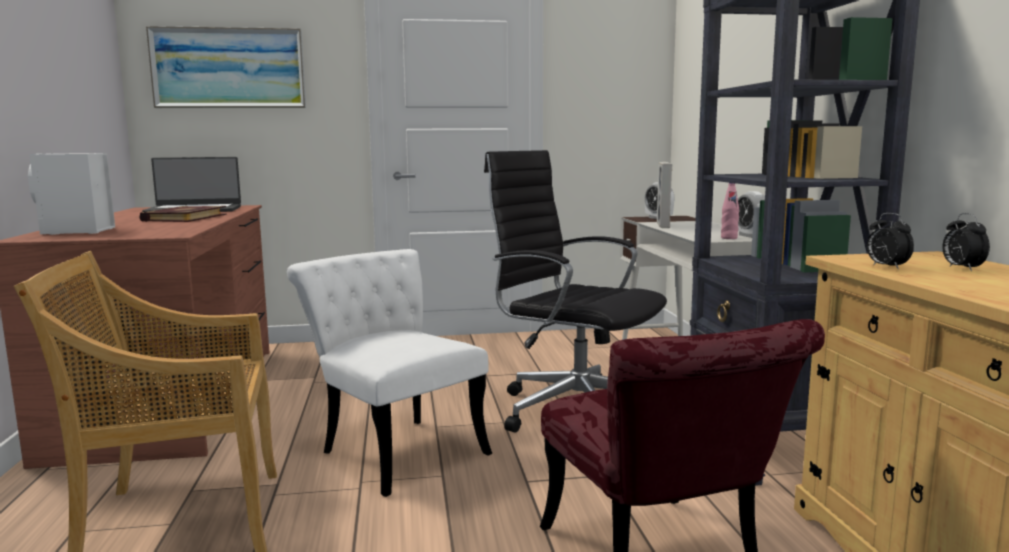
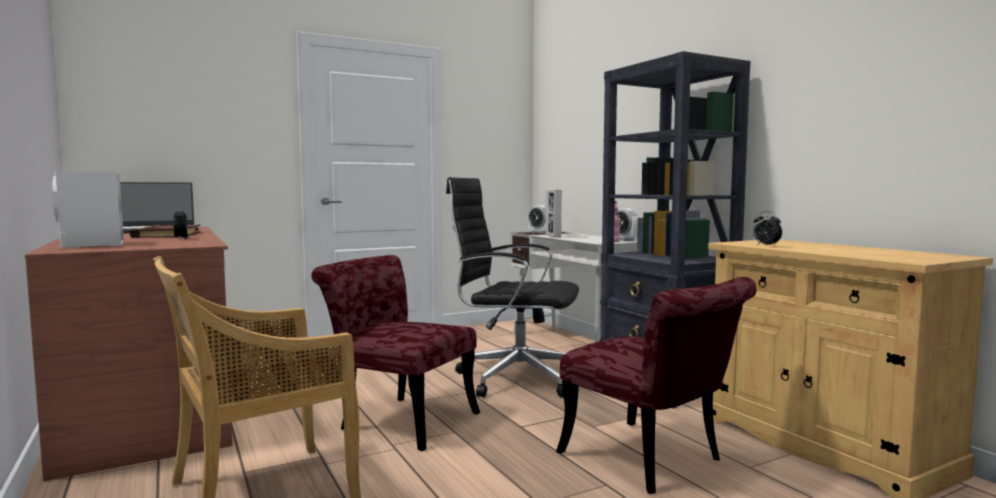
camera: 20 degrees left, 5 degrees down
picture [146,26,306,108] -> none
white chair [287,249,492,497] -> red chair [312,255,480,451]
alarm clock [942,213,990,271] -> alarm clock moved to [173,207,188,239]

